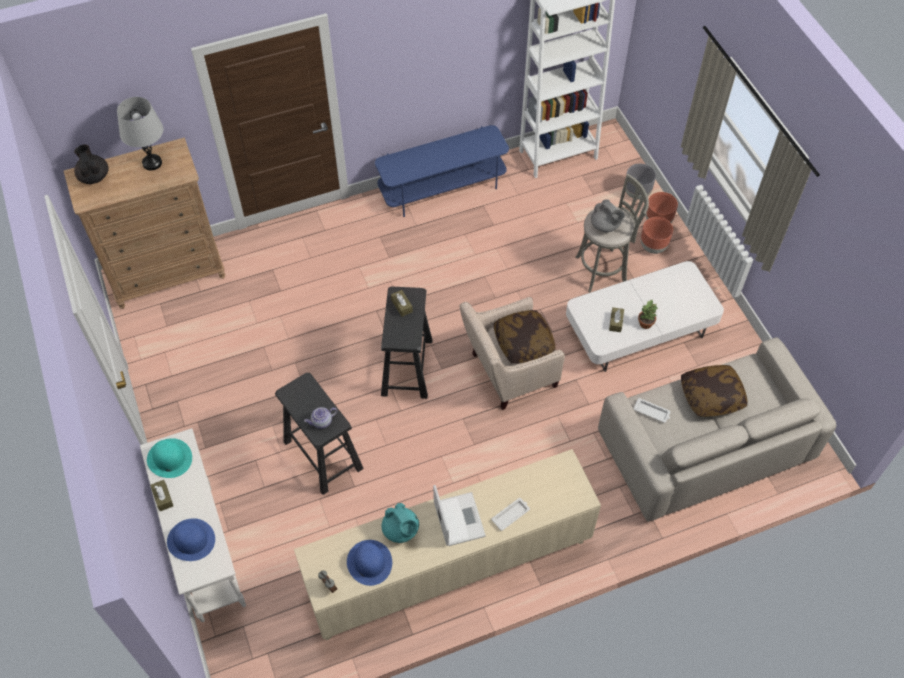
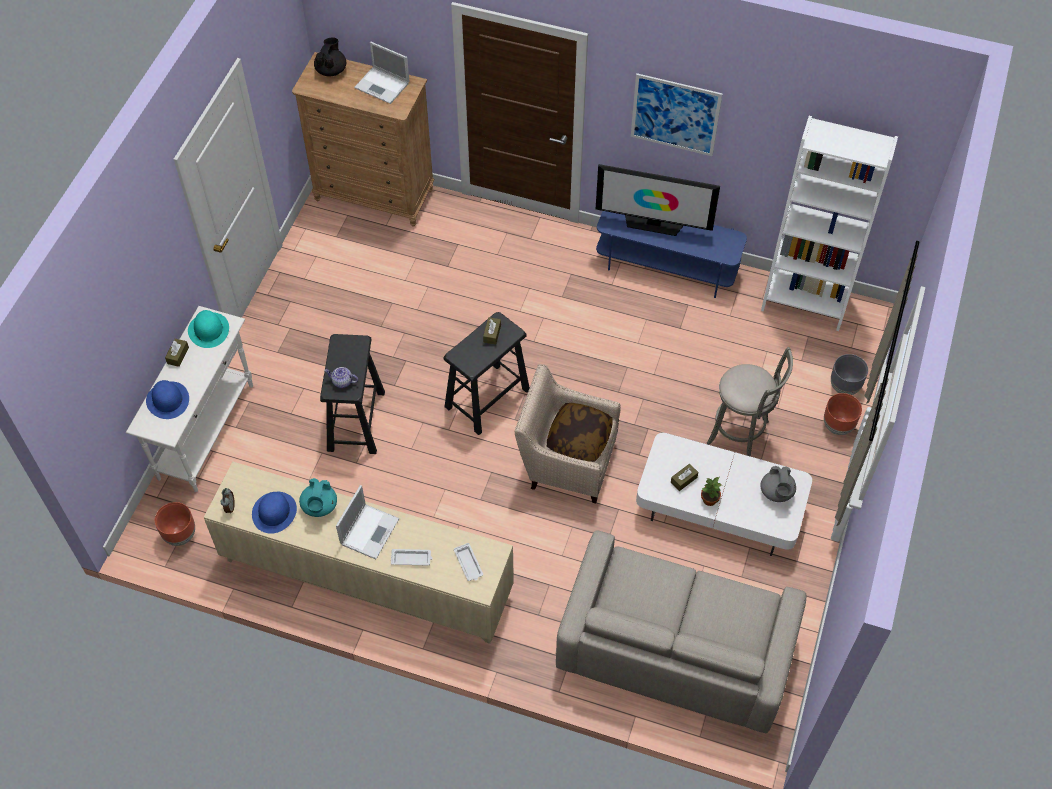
camera: 40 degrees right, 0 degrees up
grey table lamp [117,97,163,170] -> laptop [354,42,409,104]
grey teapot [591,199,625,232] -> grey teapot moved to [760,466,796,502]
white tray [633,398,670,423] -> white tray moved to [454,543,483,581]
brown planter [641,217,673,254] -> brown planter moved to [155,502,195,546]
pillow [681,365,748,417] -> none
none -> television [596,164,720,236]
none -> picture [631,73,723,156]

